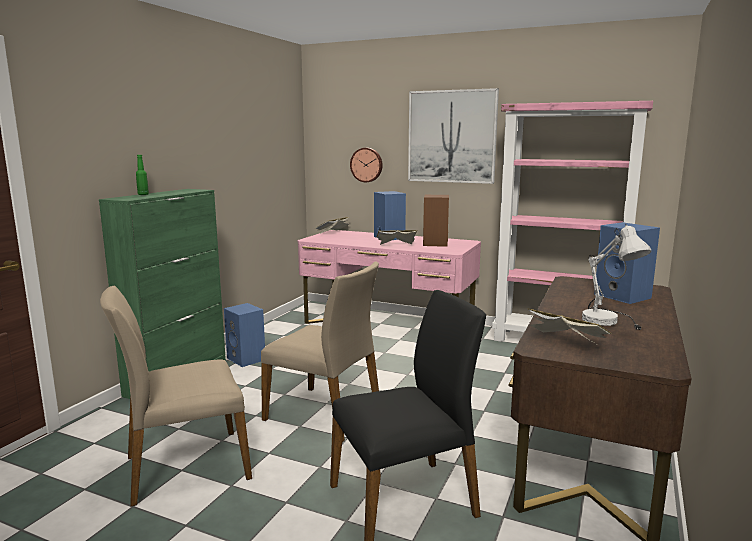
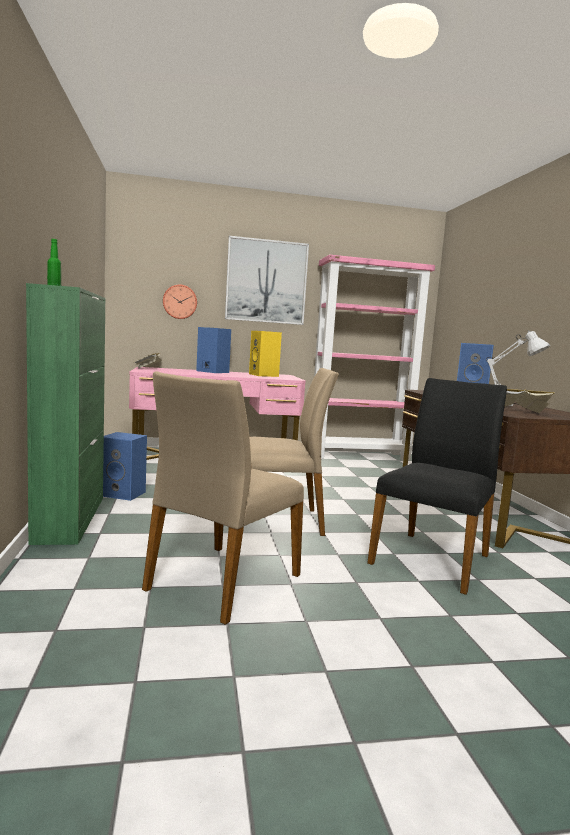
camera: 35 degrees left, 5 degrees down
book [377,230,418,245] -> none
brown speaker [423,195,449,247] -> yellow speaker [249,331,282,377]

